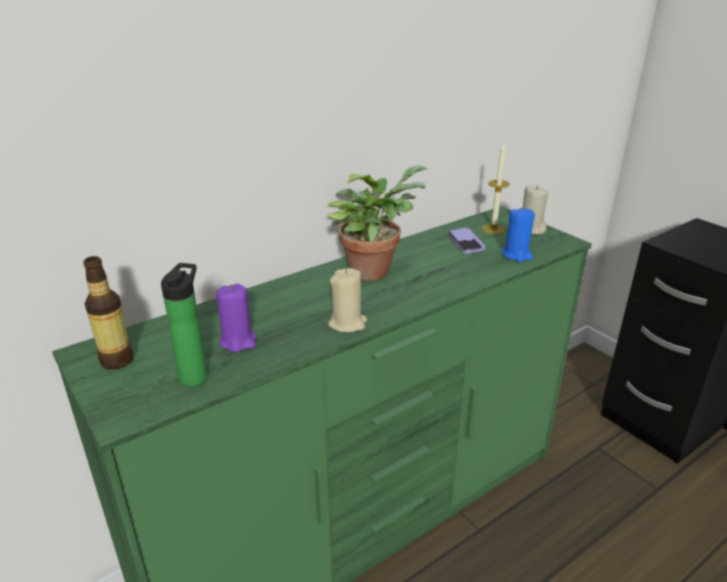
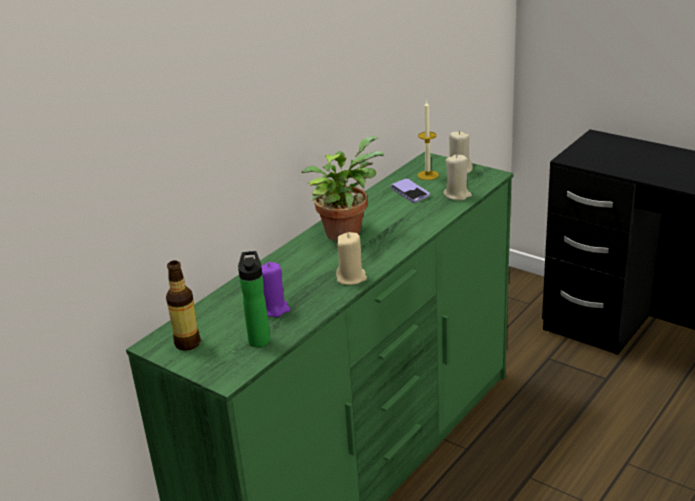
camera: 15 degrees left, 0 degrees up
blue candle [502,207,535,262] -> beige candle [443,155,472,201]

